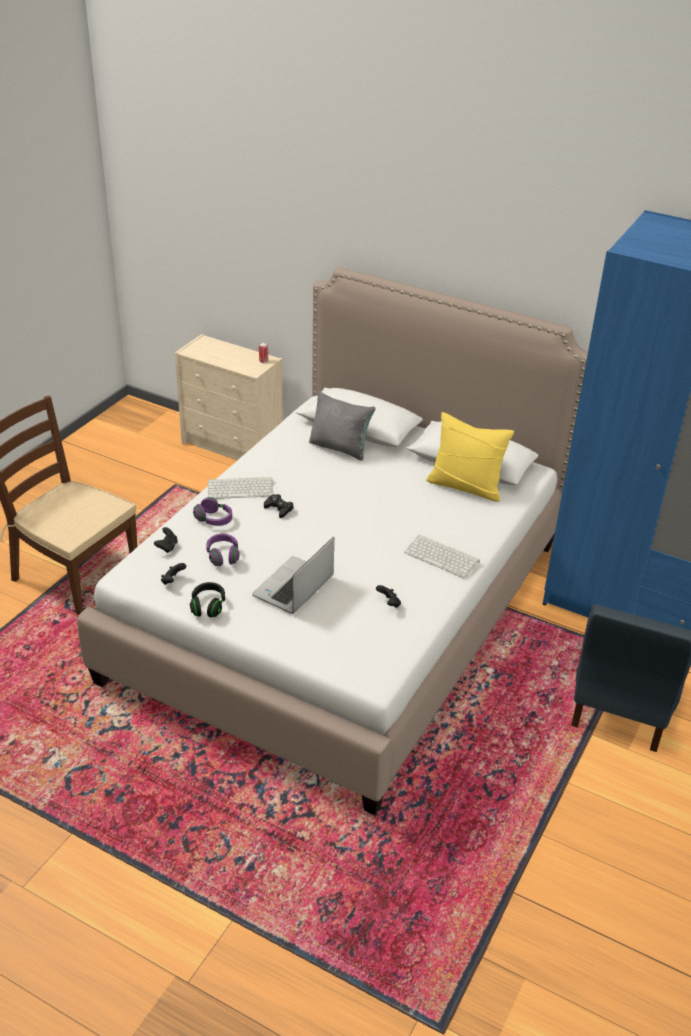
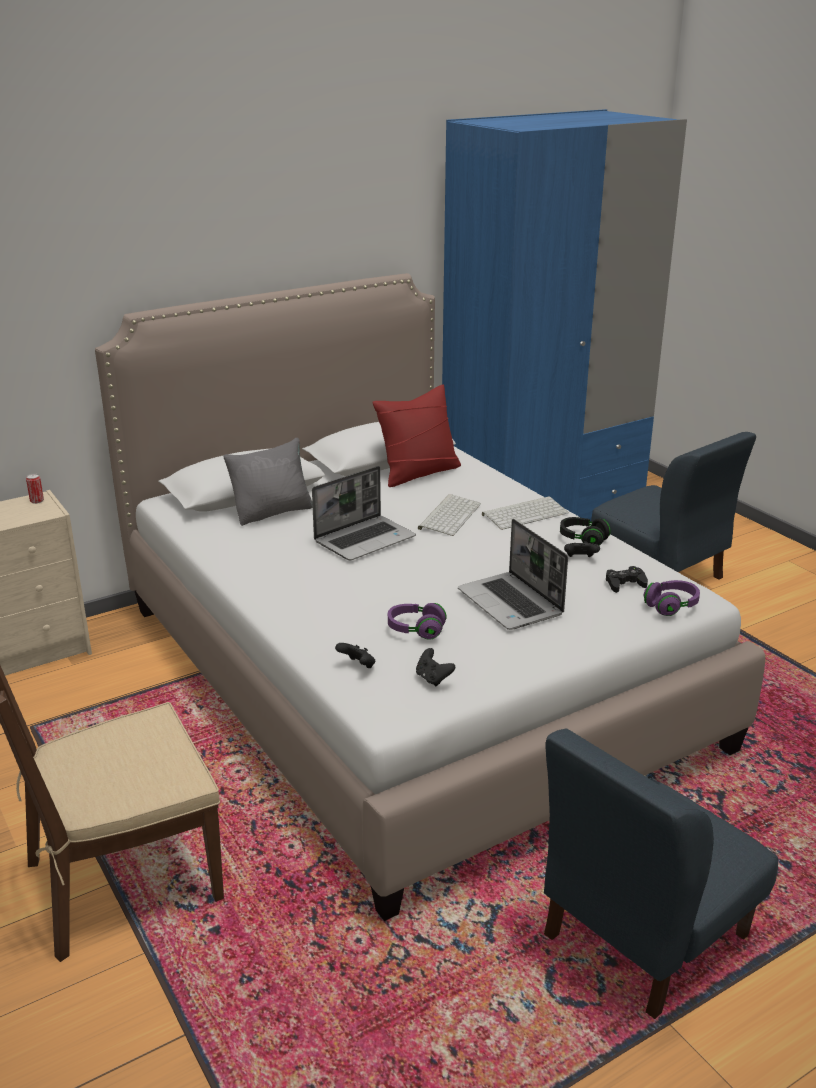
camera: 60 degrees left, 10 degrees down
black headphones [190,582,225,618] -> black headphones moved to [560,517,611,546]
purple headphones [193,497,232,526] -> purple headphones moved to [644,580,700,616]
keyboard [208,477,273,499] -> keyboard moved to [418,494,481,536]
black game controller [264,494,294,518] -> black game controller moved to [606,566,648,593]
yellow pillow [426,412,514,502] -> red pillow [372,385,461,487]
none -> laptop [312,466,416,560]
none -> blue chair [544,728,778,1019]

